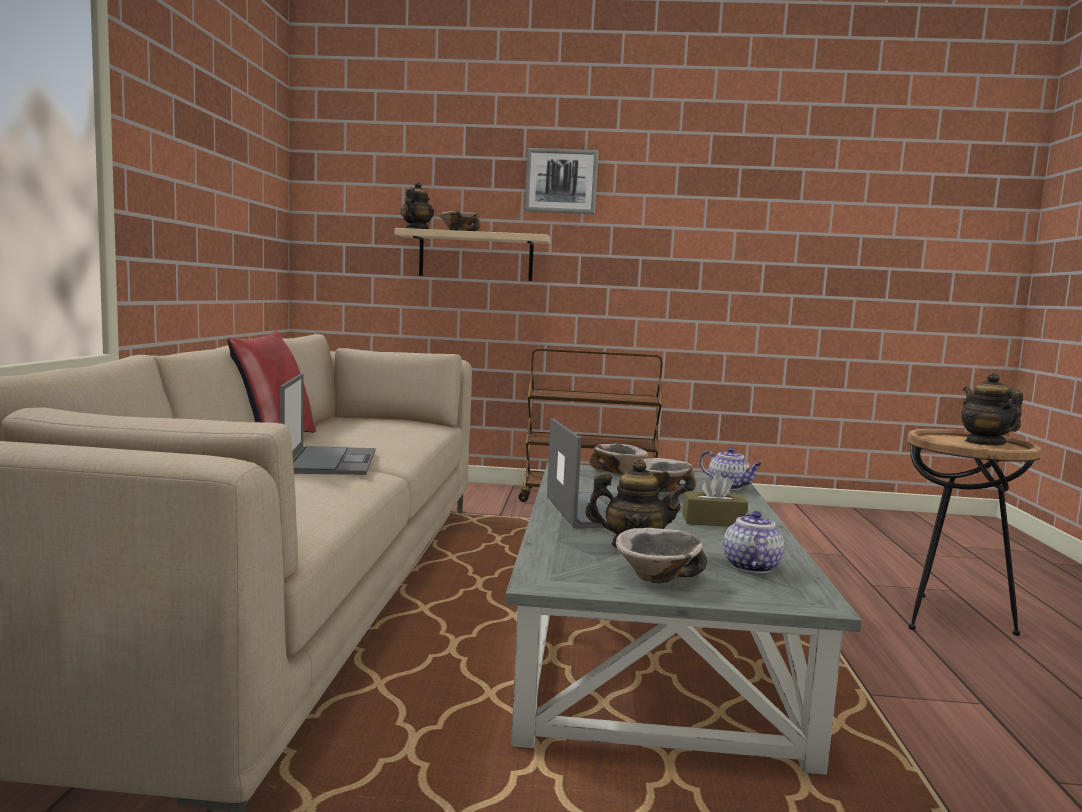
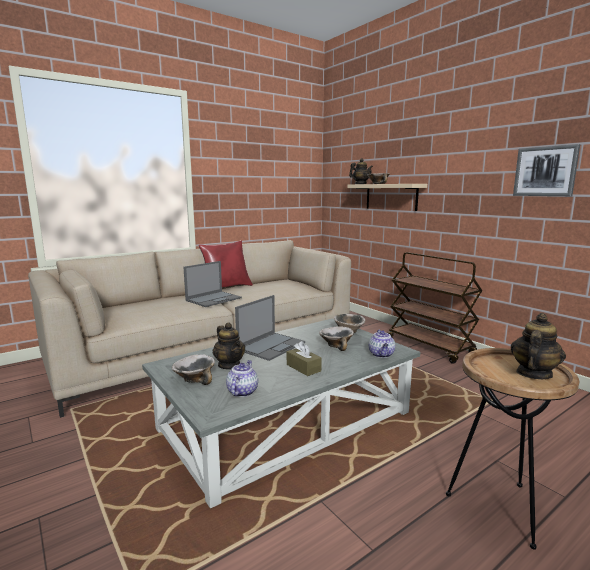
camera: 50 degrees right, 5 degrees up
picture [525,148,598,214] -> picture moved to [513,144,580,196]
teapot [723,511,784,573] -> teapot turned 45 degrees counterclockwise [226,360,258,397]

